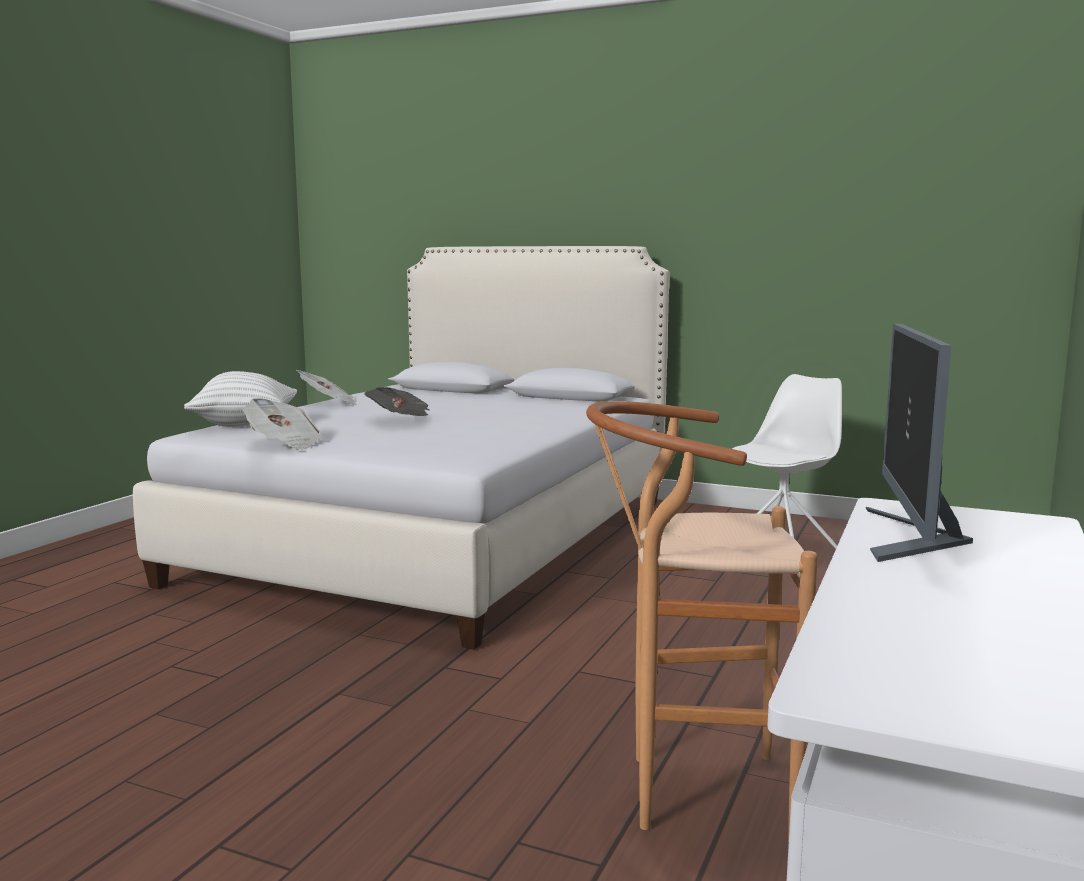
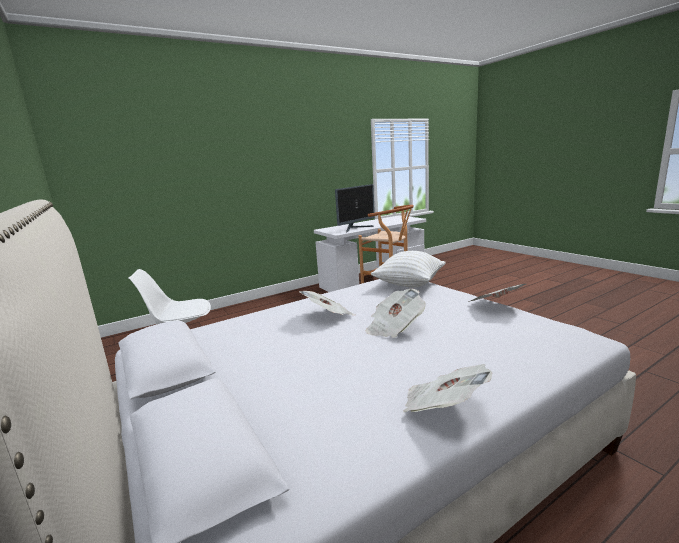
camera: 145 degrees left, 5 degrees up
white pillow [184,371,297,427] -> white pillow moved to [371,251,446,288]
none -> newspaper [298,291,355,315]

